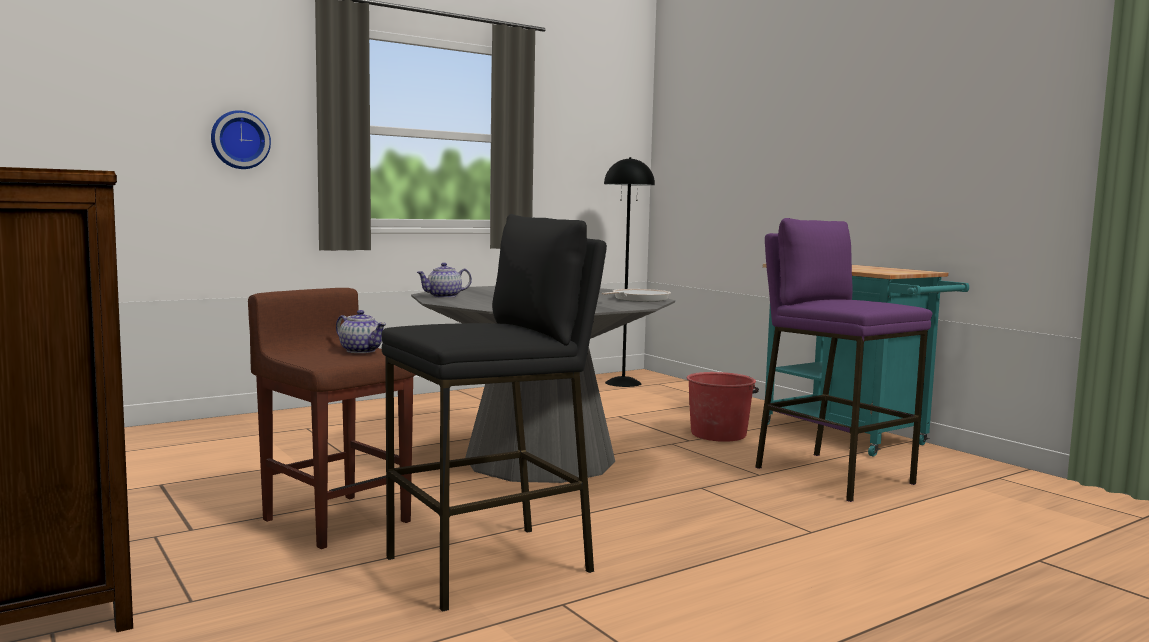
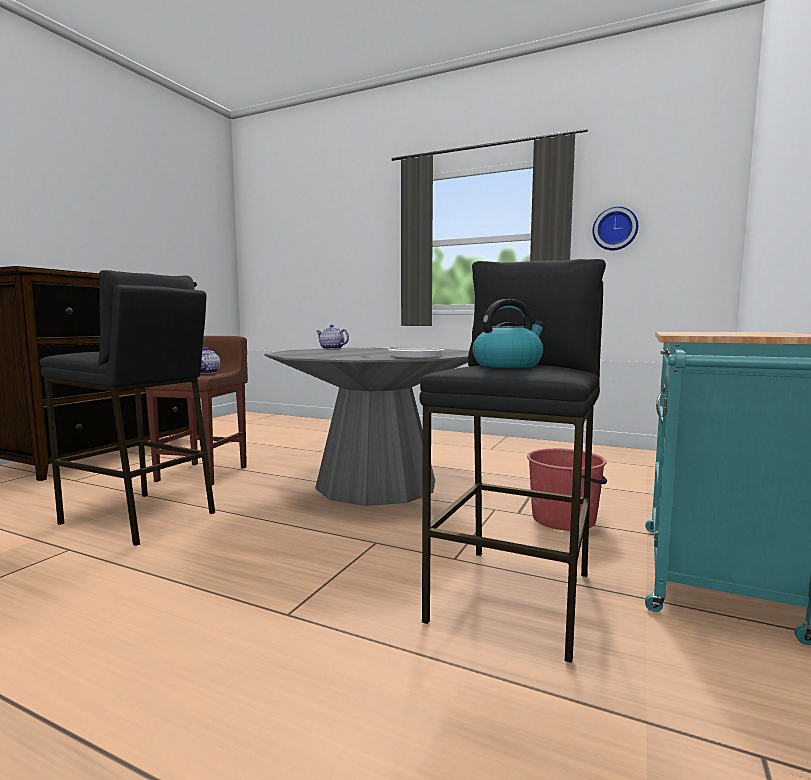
camera: 60 degrees right, 0 degrees up
wall clock [211,110,271,169] -> wall clock moved to [593,206,638,250]
black floor lamp [604,157,655,387] -> none
purple stool [755,218,932,502] -> black stool [419,259,606,663]
none -> kettle [473,299,545,368]

